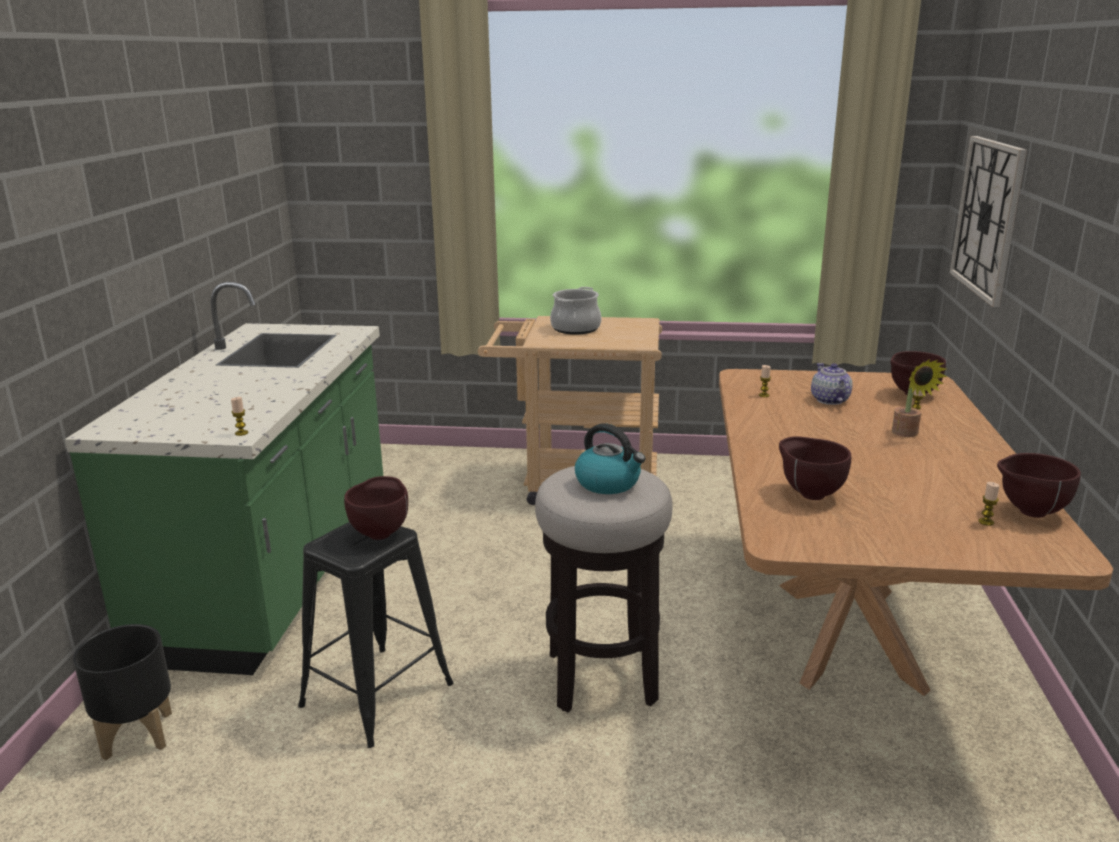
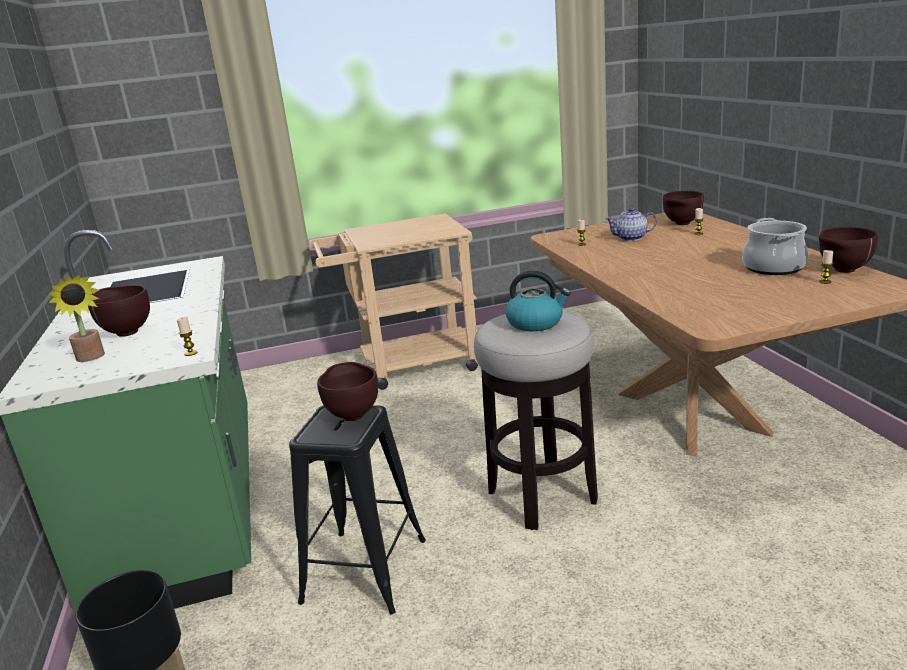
camera: 20 degrees left, 0 degrees up
cooking pot [550,287,602,335] -> cooking pot moved to [742,218,808,275]
brown bowl [779,436,851,500] -> brown bowl moved to [88,285,150,337]
teapot [811,363,853,405] -> teapot turned 60 degrees counterclockwise [605,208,657,241]
potted plant [892,359,948,437] -> potted plant moved to [49,274,105,362]
wall clock [950,136,1027,307] -> none

